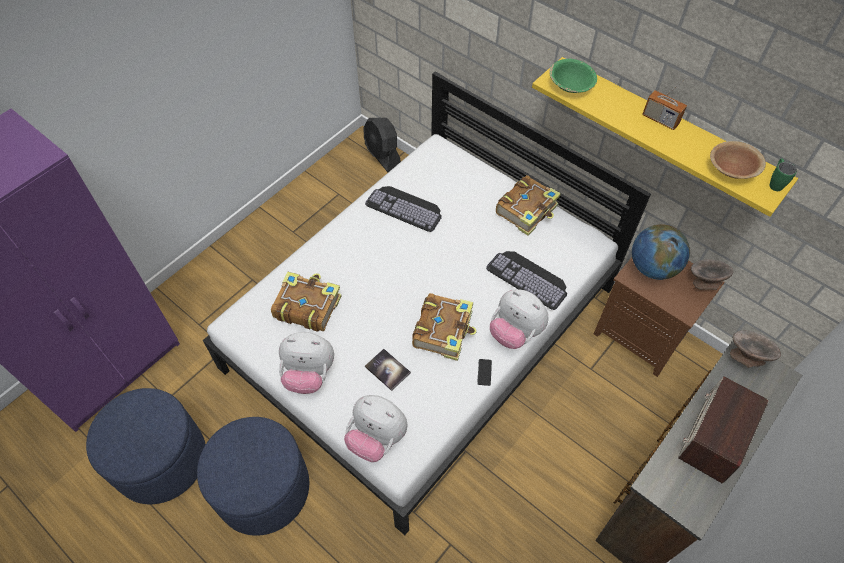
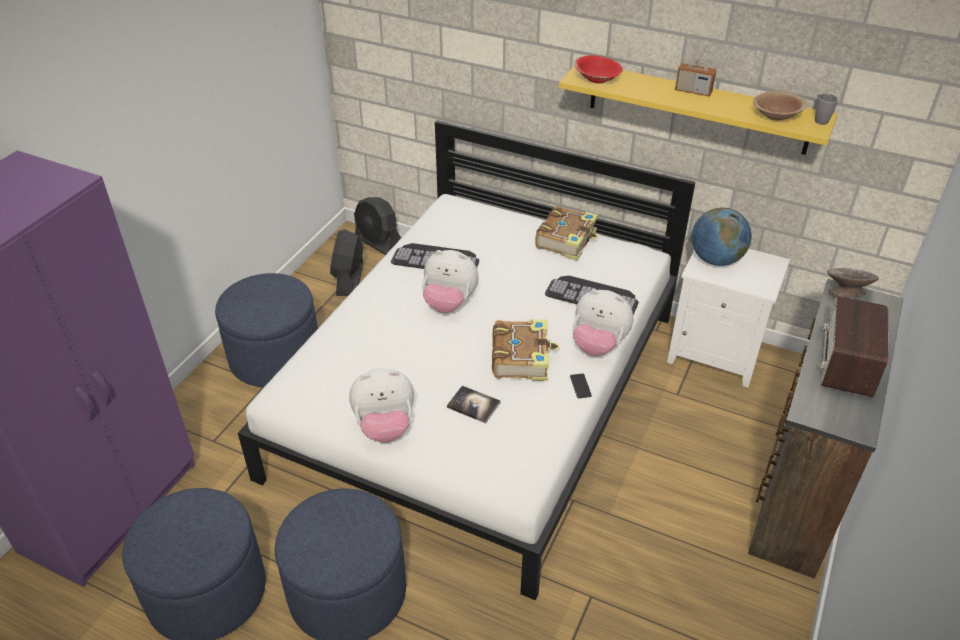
camera: 15 degrees left, 15 degrees down
book [271,271,341,332] -> none
plush toy [344,395,407,462] -> plush toy moved to [422,250,479,313]
green bowl [549,58,597,93] -> red bowl [574,55,623,83]
brown nightstand [594,258,725,377] -> white nightstand [667,249,790,388]
grey bowl [691,259,733,290] -> none
green mug [769,158,797,191] -> grey mug [815,94,838,125]
none -> blue ottoman [215,273,318,387]
none -> black fan [330,229,363,296]

